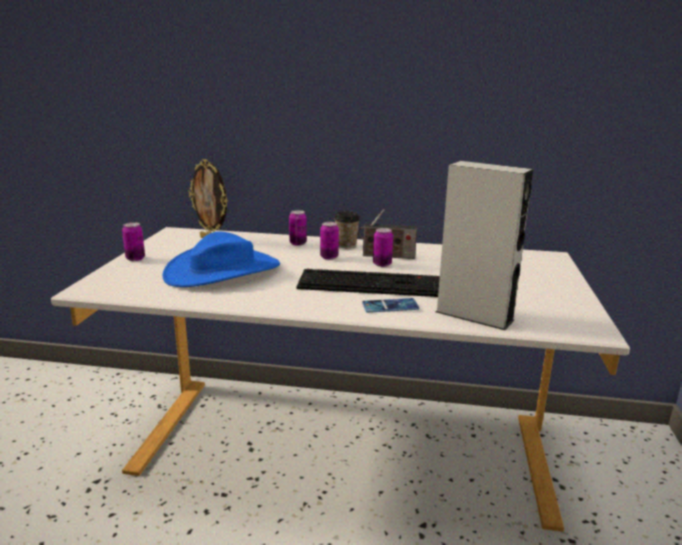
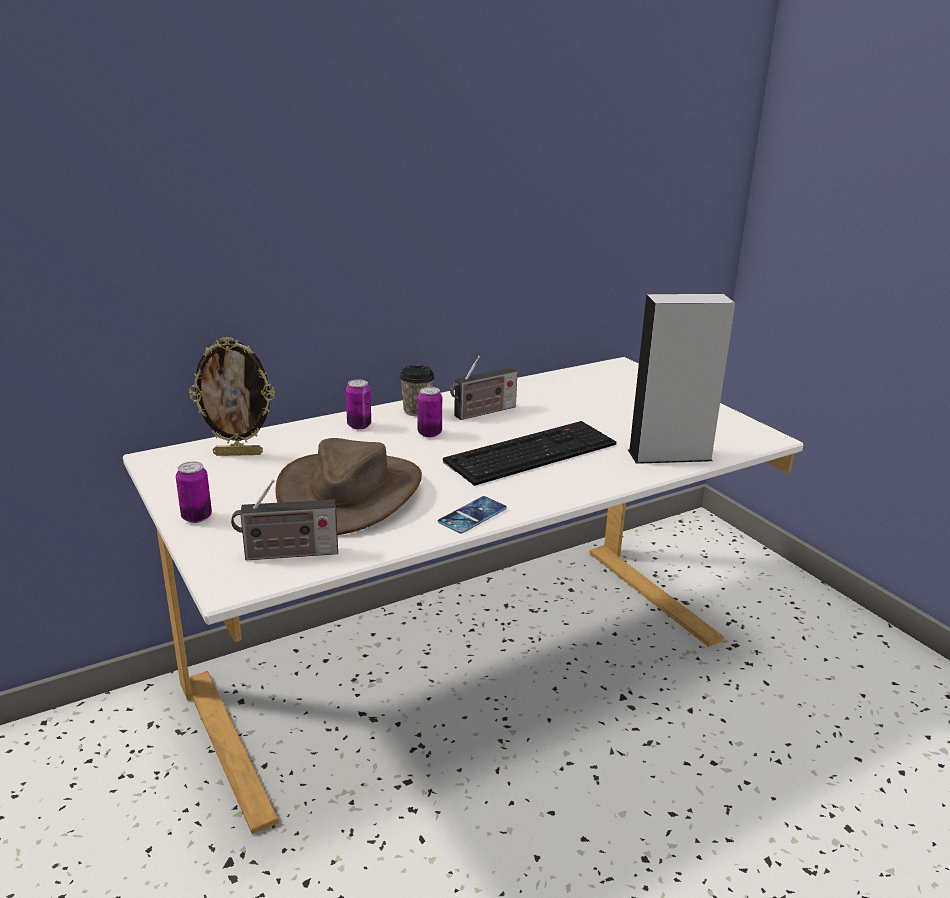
camera: 40 degrees left, 5 degrees up
blue hat [162,232,280,287] -> brown hat [275,438,422,535]
phone [362,298,420,313] -> phone moved to [438,496,507,534]
can [373,228,393,267] -> none
none -> radio [231,479,338,560]

